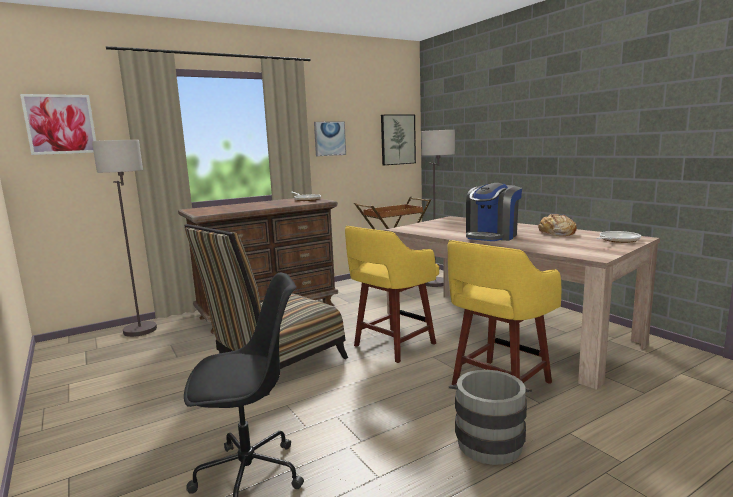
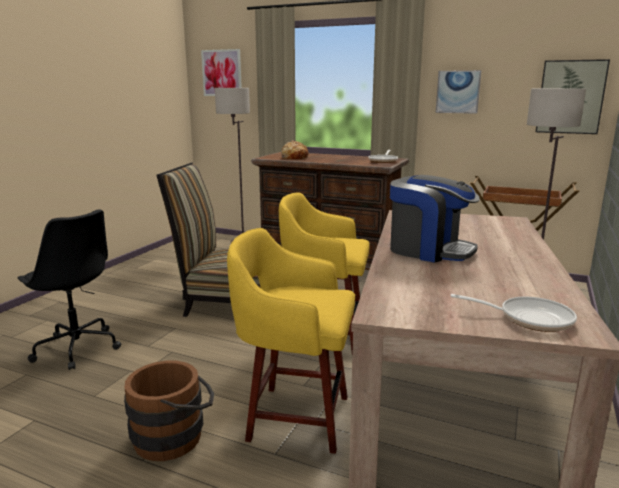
camera: 55 degrees right, 5 degrees up
grey bucket [449,370,532,465] -> brown bucket [124,361,214,461]
coffee machine [466,183,522,241] -> coffee machine turned 150 degrees counterclockwise [390,175,480,263]
bread [538,214,577,236] -> bread moved to [281,141,309,159]

